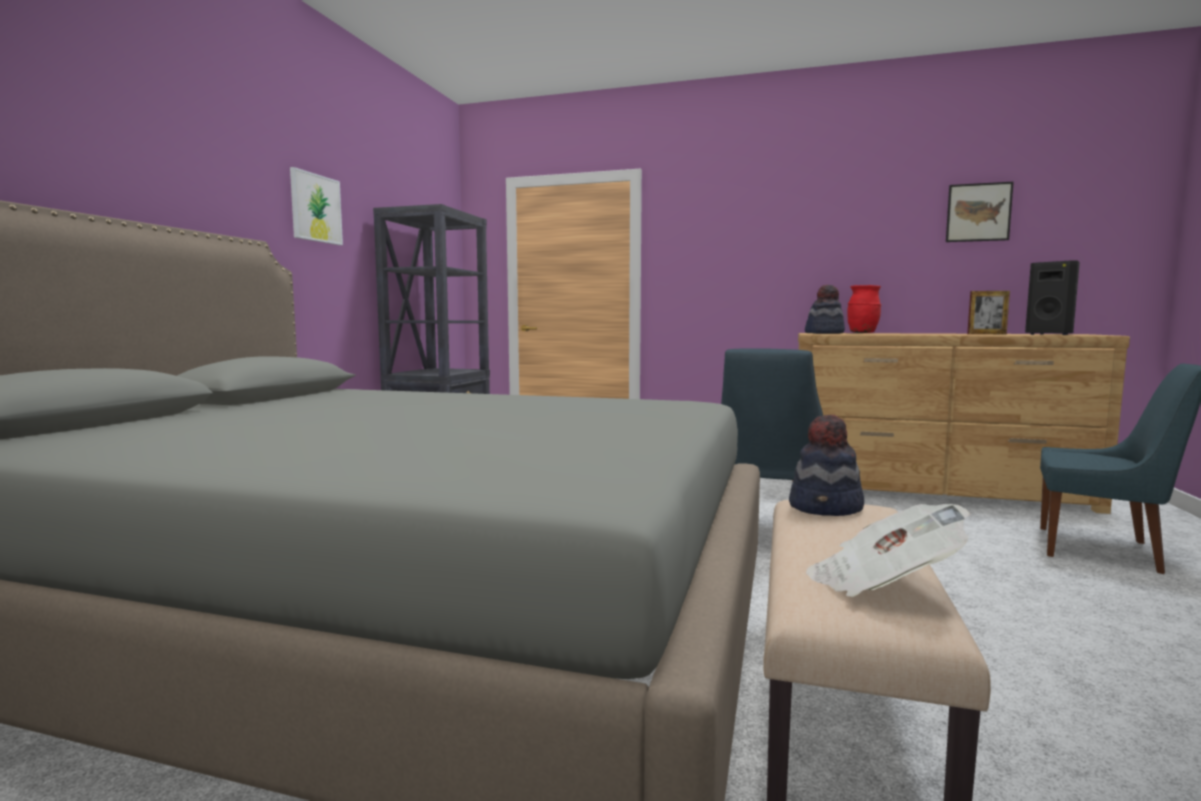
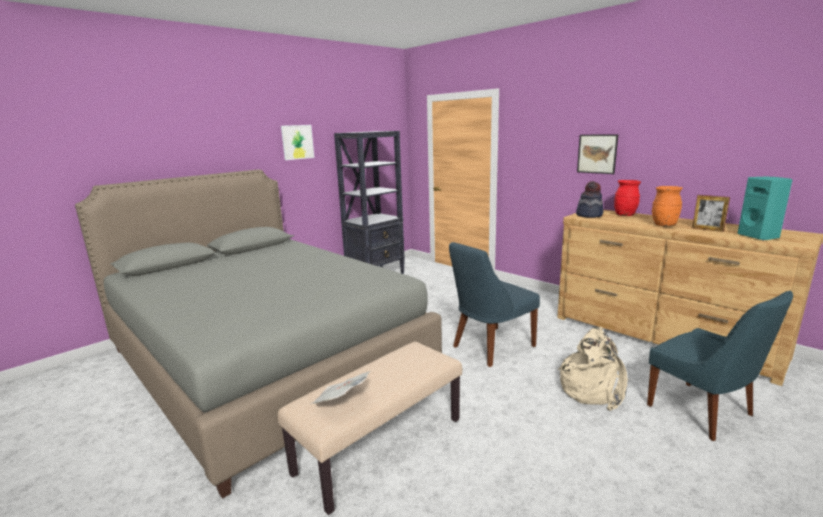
camera: 30 degrees right, 10 degrees up
hat [789,415,864,516] -> none
picture [946,182,1014,242] -> picture moved to [577,134,618,174]
black speaker [1025,261,1080,335] -> turquoise speaker [737,176,793,241]
none -> beige backpack [558,327,628,411]
none -> orange vase [652,186,683,226]

